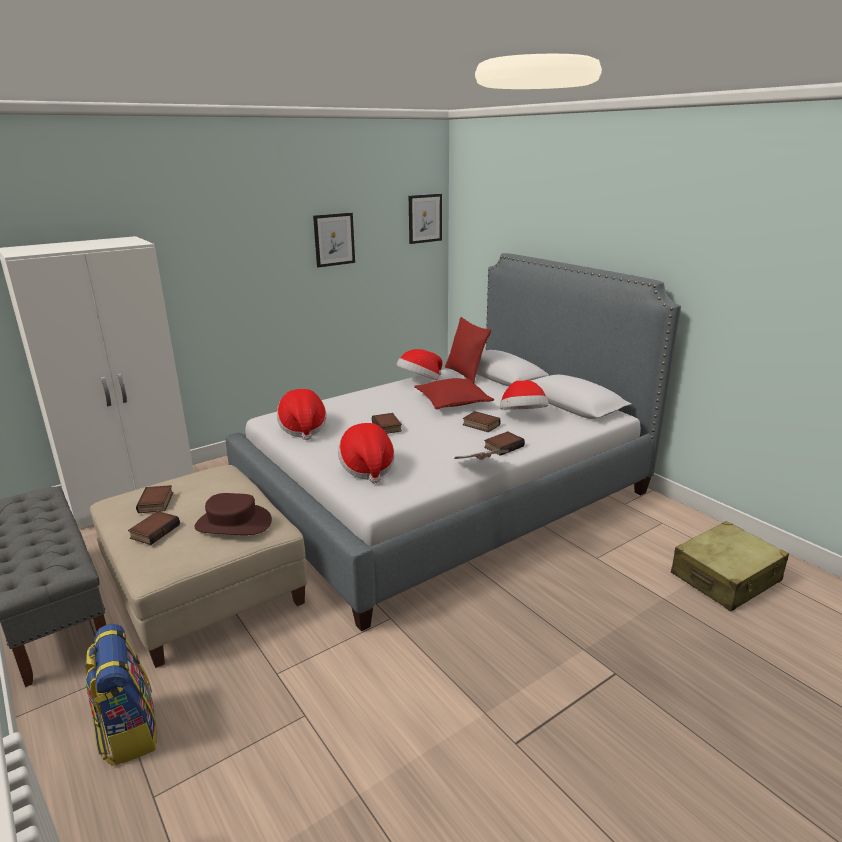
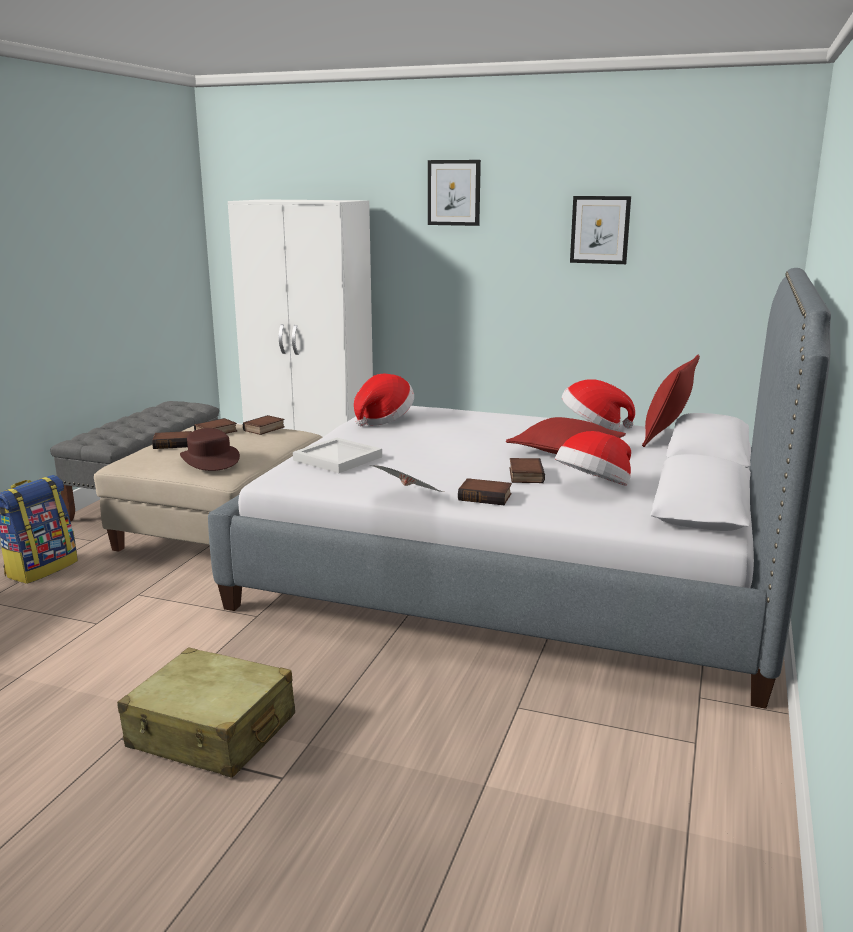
camera: 55 degrees right, 5 degrees down
hat [338,423,394,484] -> white tray [293,438,382,473]
book [372,413,402,434] -> book moved to [243,415,285,435]
picture [409,194,442,244] -> picture moved to [428,160,481,226]
beige suitcase [671,521,789,611] -> beige suitcase moved to [117,647,295,778]

